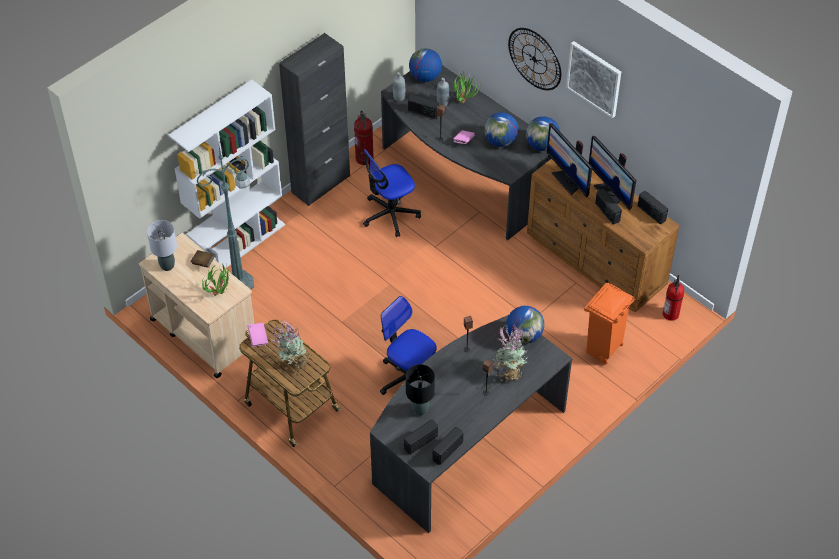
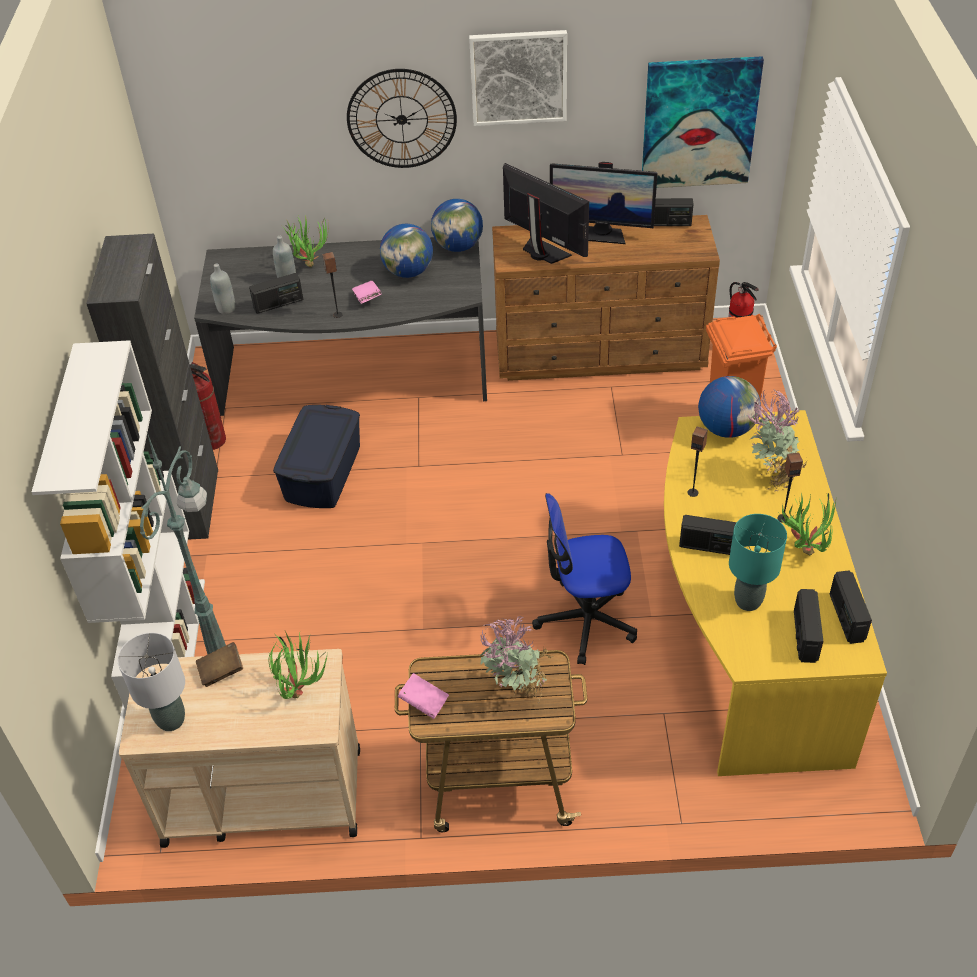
camera: 45 degrees left, 5 degrees down
office chair [363,149,421,237] -> blue storage box [273,405,360,508]
grey desk [370,315,573,533] -> yellow desk [664,410,887,776]
black table lamp [406,364,435,416] -> turquoise table lamp [729,514,787,611]
globe [409,48,442,82] -> none
monitor [547,123,593,197] -> monitor turned 150 degrees counterclockwise [503,163,589,264]
radio [595,189,622,225] -> radio moved to [679,515,737,555]
none -> picture [642,56,764,188]
none -> potted plant [779,492,836,555]

